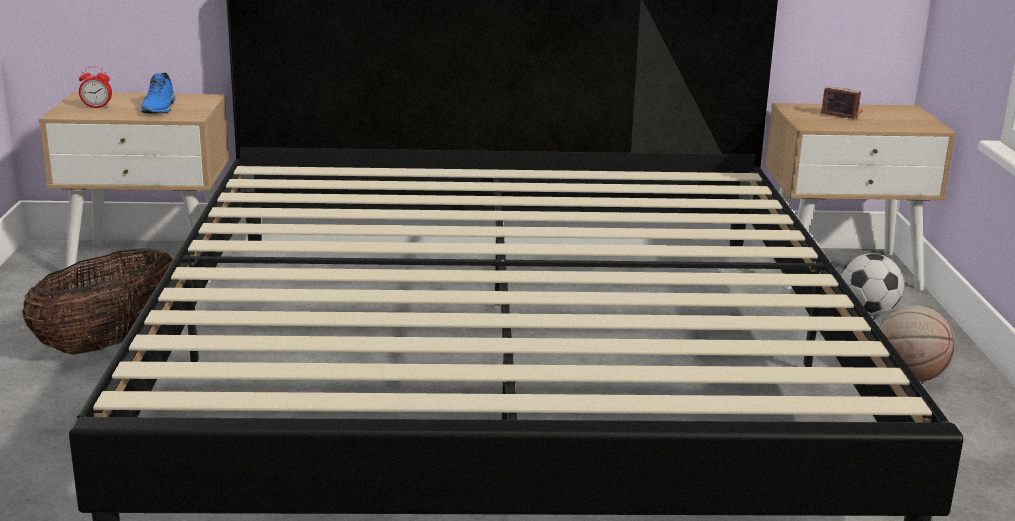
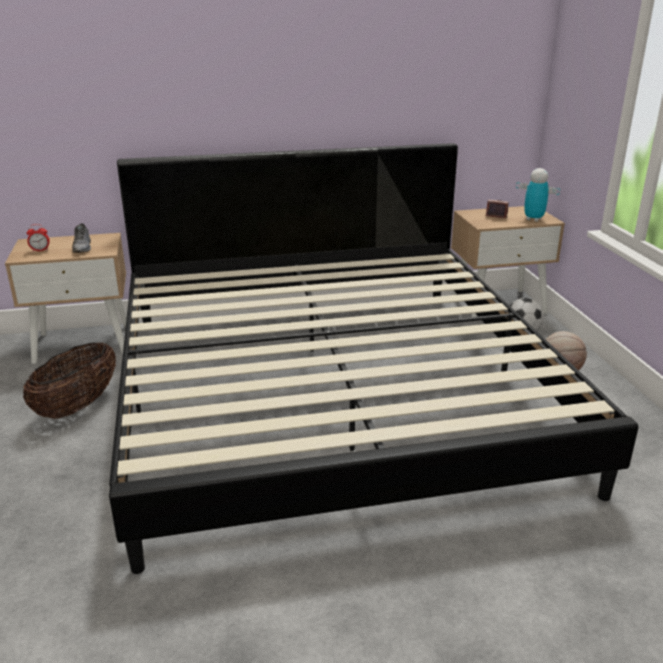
camera: 10 degrees left, 5 degrees up
blue shoe [141,73,175,114] -> grey shoe [72,223,91,253]
none -> toy robot [516,168,560,222]

